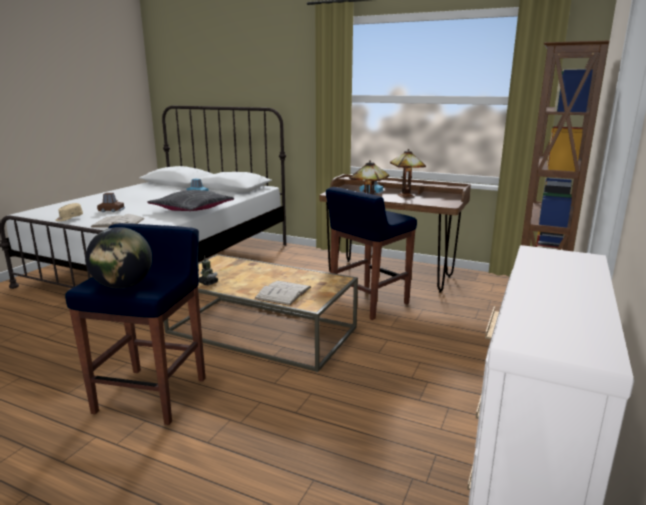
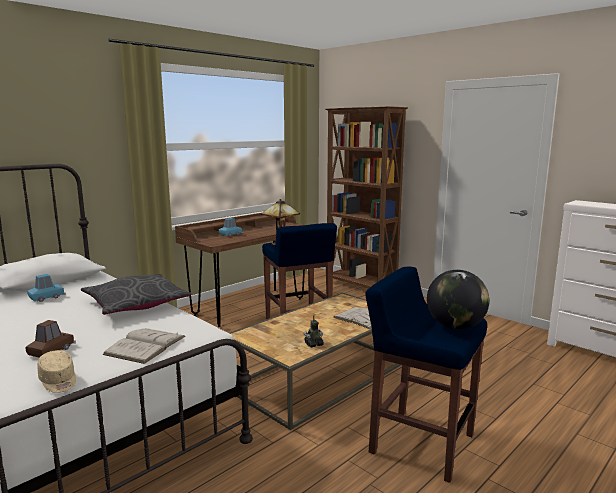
camera: 70 degrees left, 5 degrees down
table lamp [390,149,426,197] -> none

